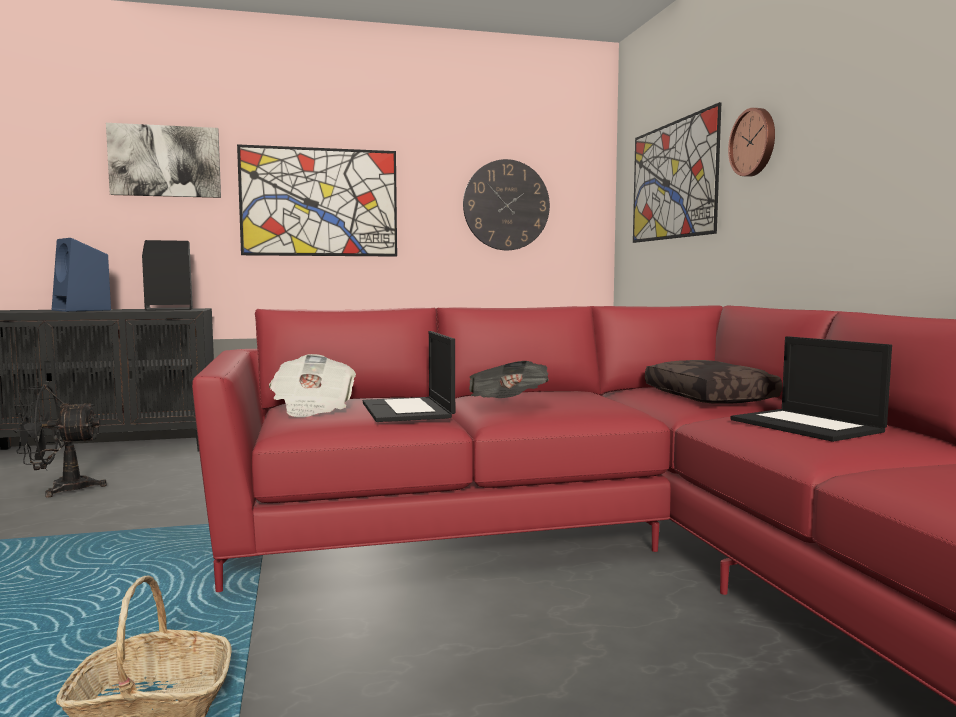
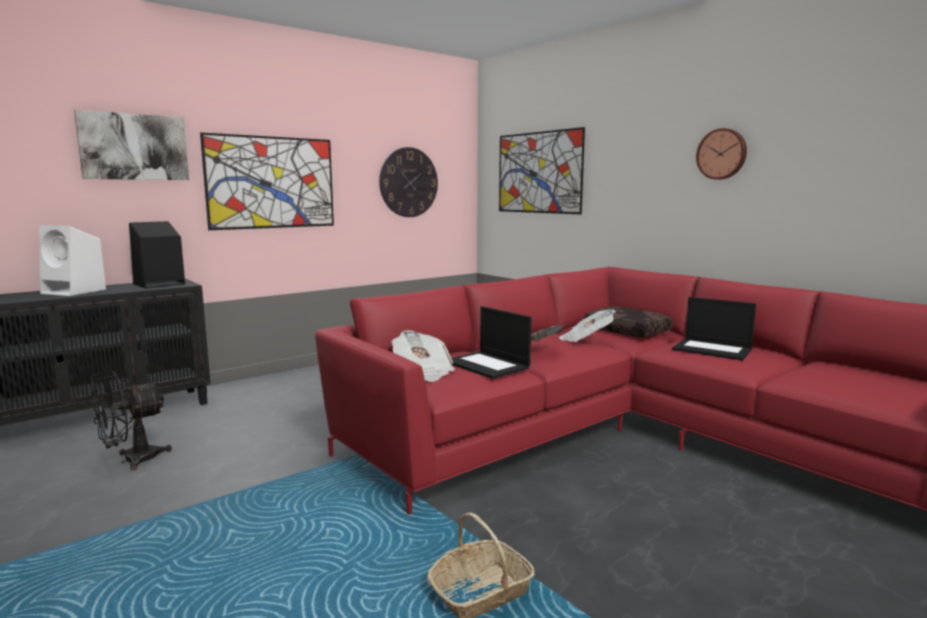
camera: 25 degrees left, 5 degrees up
blue speaker [52,238,111,312] -> white speaker [39,225,106,296]
wall clock [728,108,775,177] -> wall clock moved to [696,128,747,180]
none -> newspaper [559,309,616,342]

